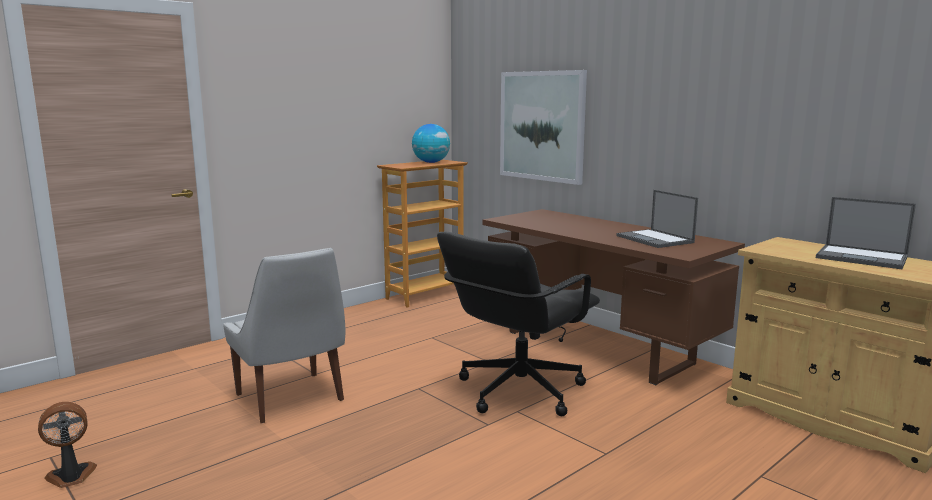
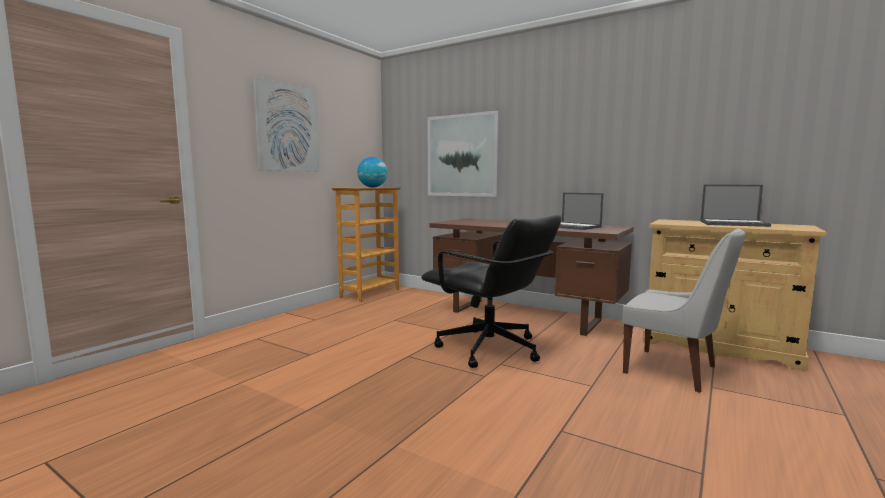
camera: 15 degrees left, 5 degrees down
fan [38,402,97,488] -> none
white chair [223,248,345,423] -> white chair moved to [622,228,746,393]
black office chair [437,232,600,416] -> black office chair turned 75 degrees counterclockwise [422,214,562,368]
none -> picture [253,77,320,172]

